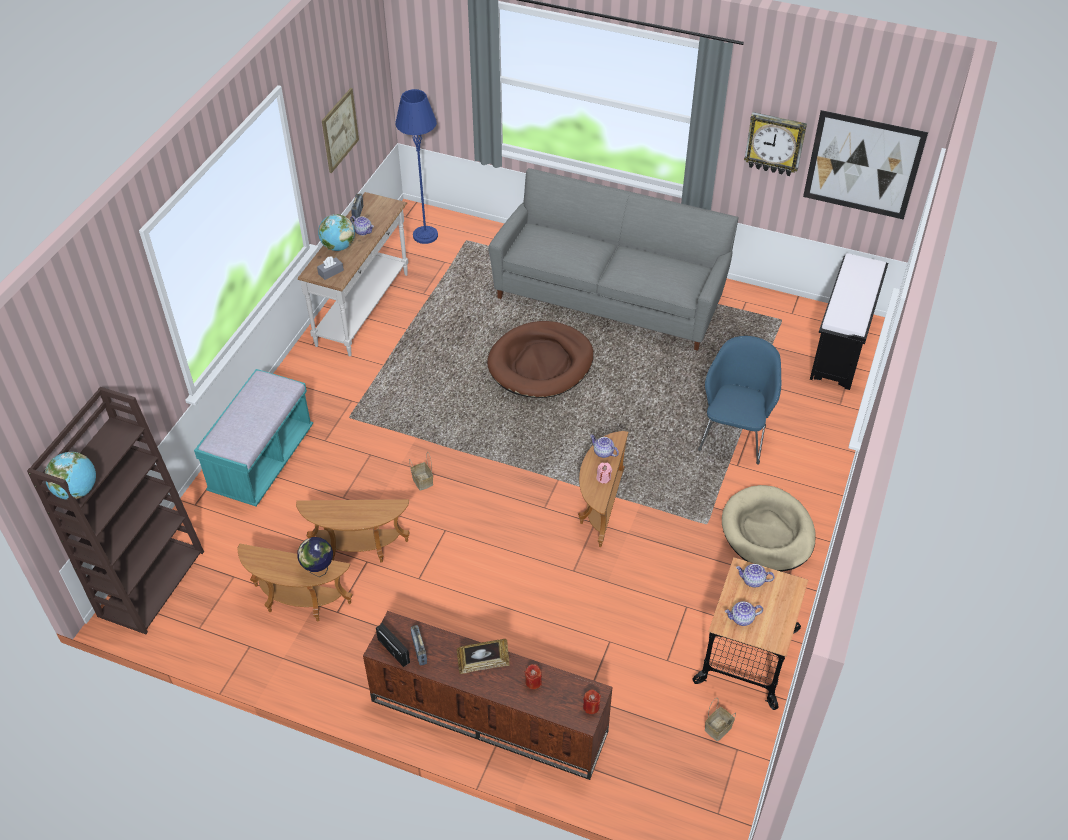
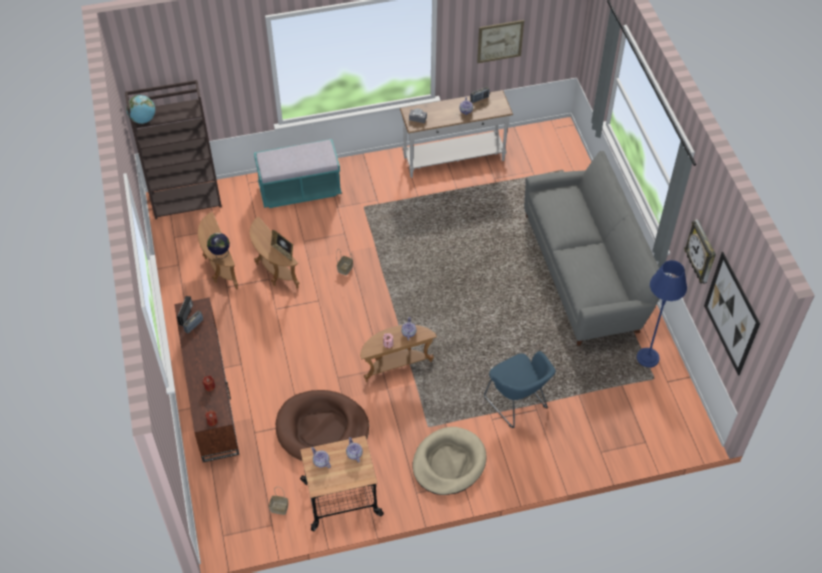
camera: 55 degrees right, 5 degrees up
globe [318,214,355,251] -> none
blue floor lamp [395,89,438,244] -> blue floor lamp moved to [637,260,687,368]
picture frame [457,639,510,674] -> picture frame moved to [271,230,293,261]
brown dog bed [487,321,594,398] -> brown dog bed moved to [276,390,369,461]
blue armchair [698,336,781,464] -> blue armchair turned 75 degrees clockwise [484,351,556,428]
black bench [810,253,888,390] -> none

